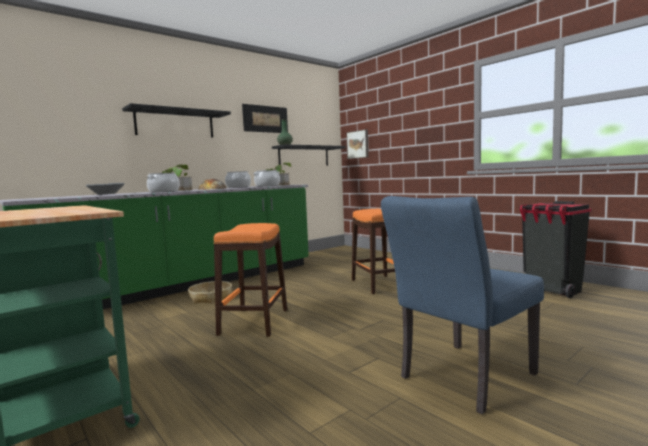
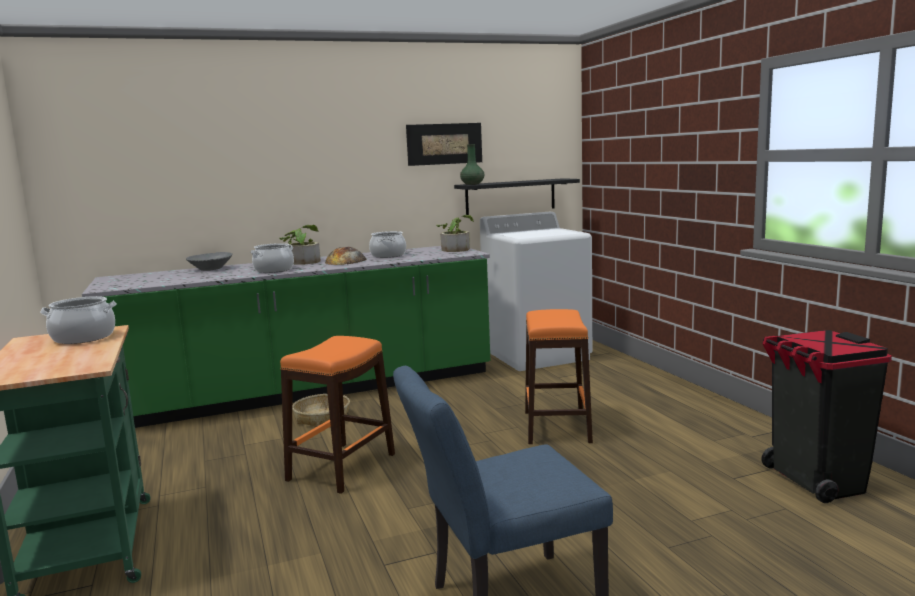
camera: 20 degrees right, 5 degrees up
black shelf [122,103,231,138] -> none
cooking pot [254,170,280,187] -> cooking pot moved to [40,296,116,344]
picture [346,129,369,159] -> none
none -> white washing machine [480,212,592,371]

